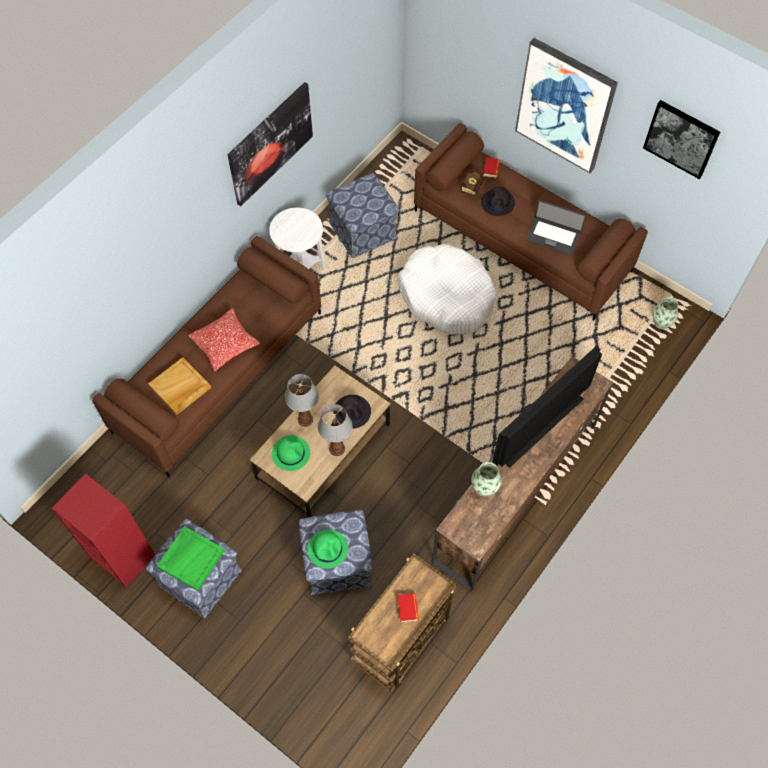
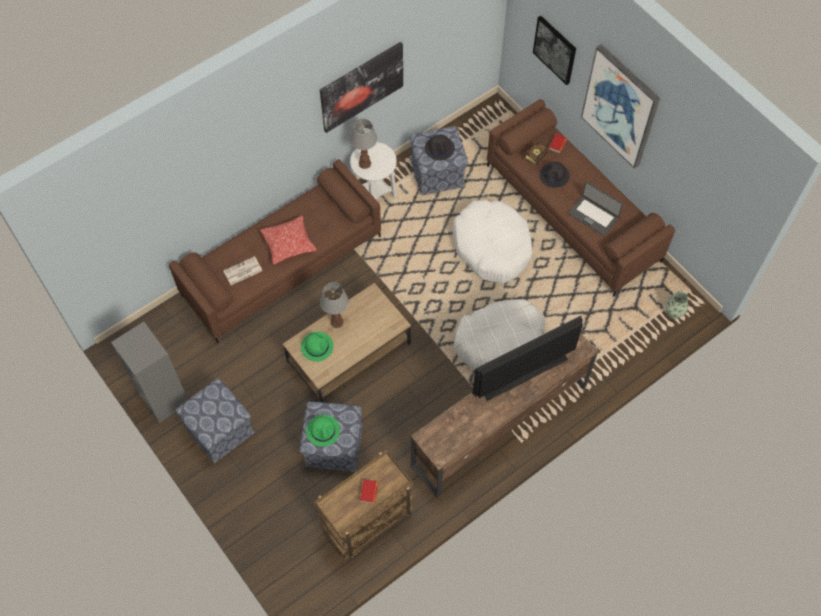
camera: 15 degrees right, 0 degrees up
red bookcase [52,473,155,587] -> grey bookcase [111,322,188,423]
beige tray [148,357,211,415] -> newspaper [223,256,262,285]
green tray [157,526,225,591] -> none
table lamp [318,404,353,456] -> table lamp moved to [350,119,377,169]
black hat [333,395,371,429] -> black hat moved to [425,135,455,160]
vase [471,462,502,496] -> none
picture [643,100,720,179] -> picture moved to [533,16,576,85]
none -> white dog bed [453,299,545,371]

